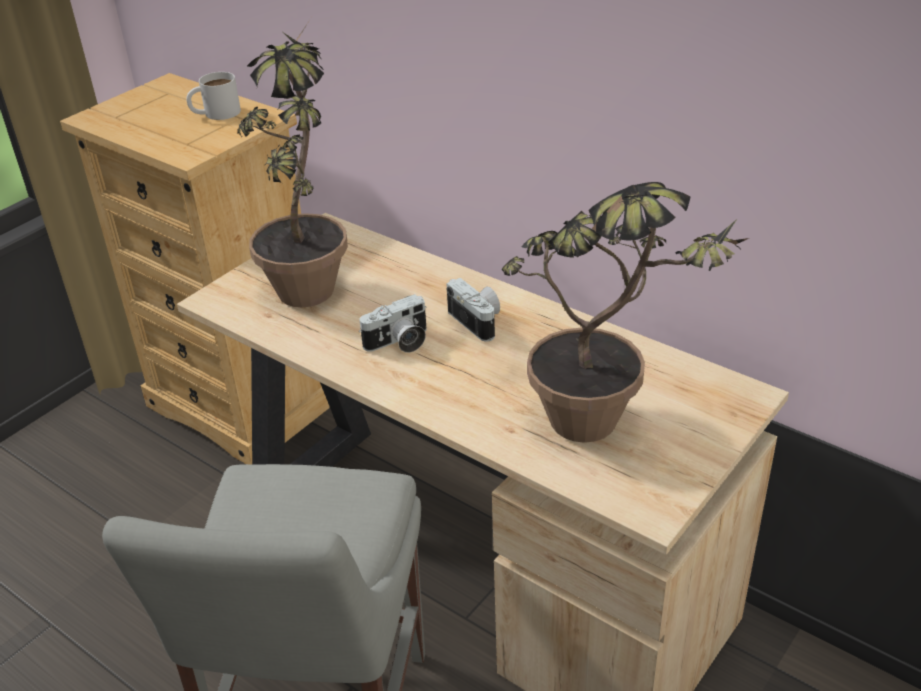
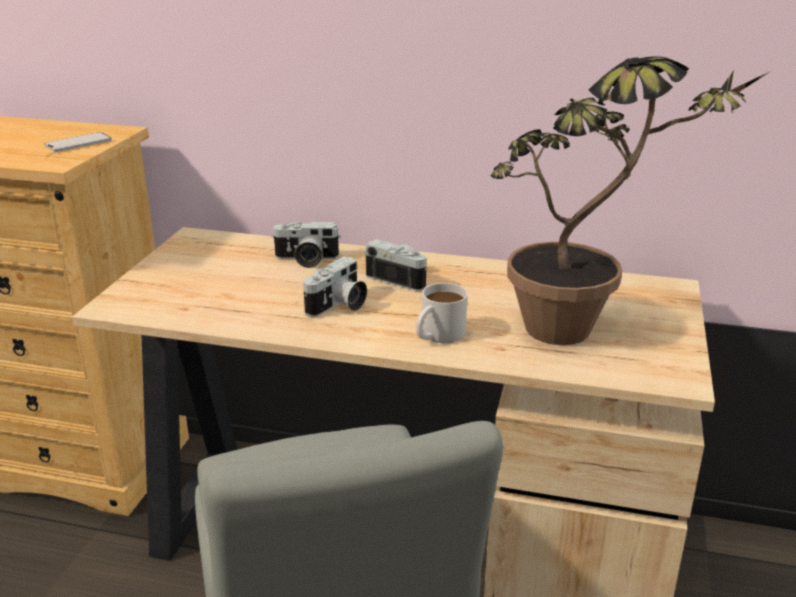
camera: 25 degrees left, 10 degrees down
white mug [186,72,241,120] -> white mug moved to [416,283,468,343]
potted plant [237,18,348,307] -> none
none -> phone [44,132,112,152]
none -> camera [271,222,341,268]

